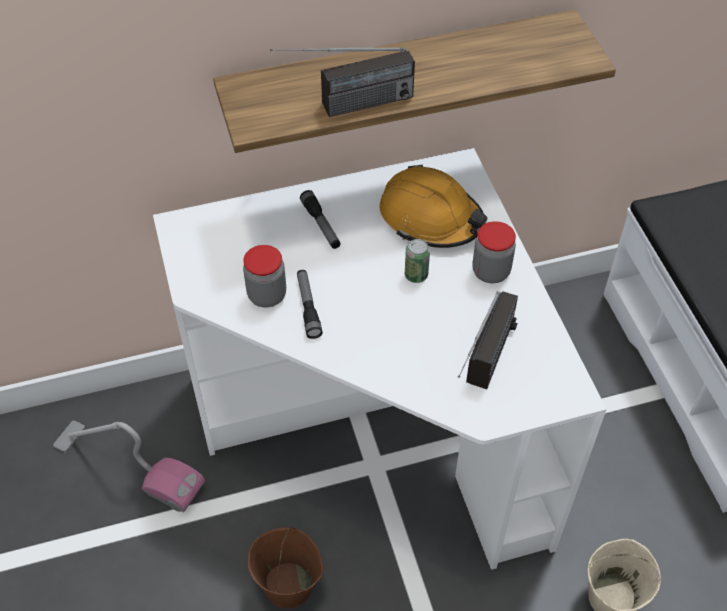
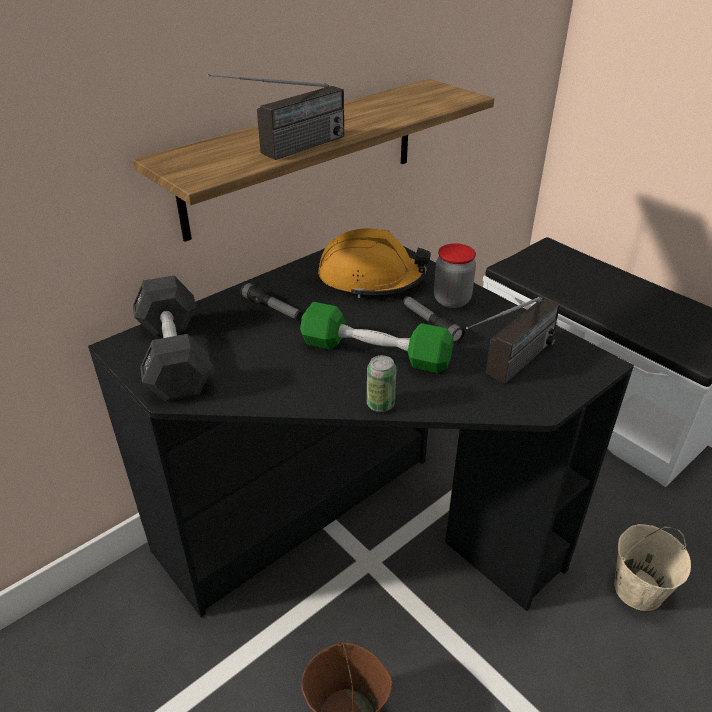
camera: 25 degrees left, 15 degrees down
vacuum cleaner [53,420,205,512] -> none
white desk [153,148,607,570] -> black desk [88,246,634,617]
jar [243,245,286,308] -> none
flashlight [297,270,323,339] -> flashlight moved to [403,296,465,343]
can [405,239,430,283] -> can moved to [367,355,396,412]
radio [458,291,518,389] -> radio turned 45 degrees clockwise [466,297,560,384]
none -> black dumbbell [133,276,212,402]
none -> green dumbbell [300,302,453,373]

